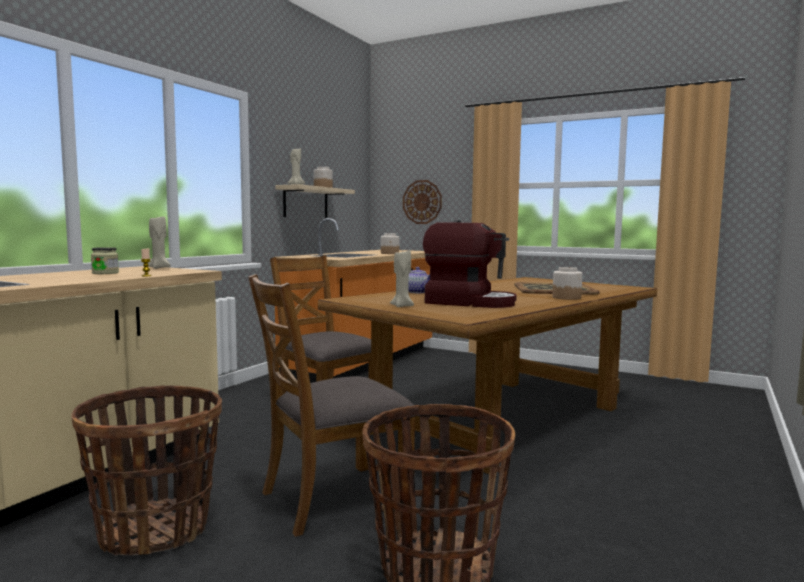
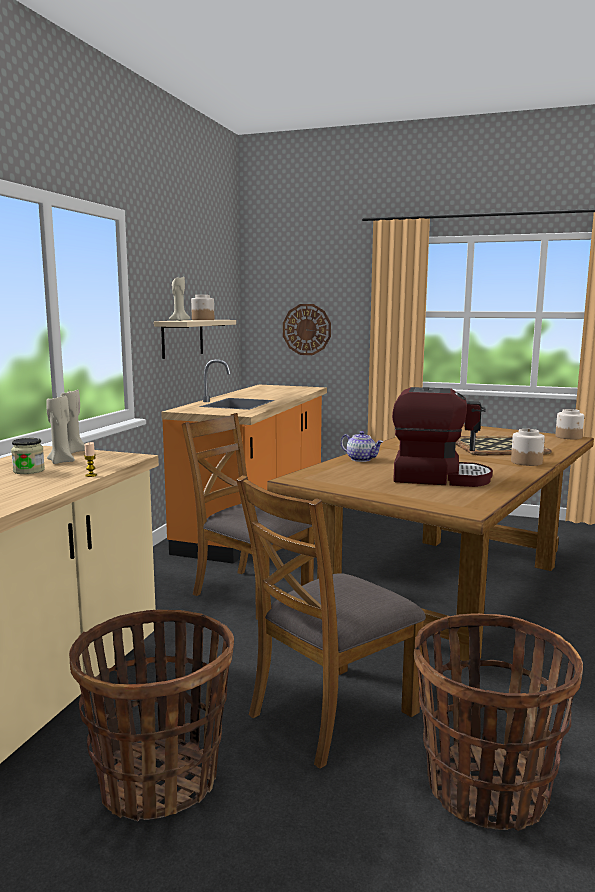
camera: 10 degrees left, 5 degrees up
jar [381,233,399,254] -> jar moved to [555,409,584,439]
beige candle [390,249,414,307] -> beige candle moved to [46,393,75,464]

